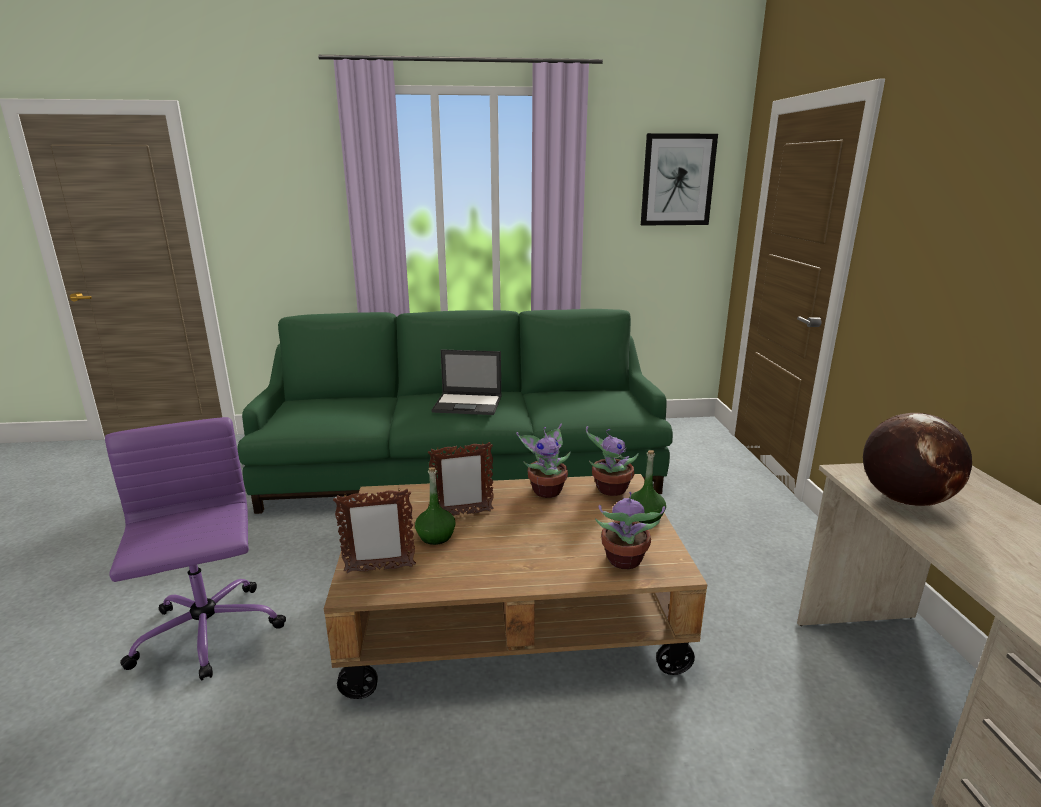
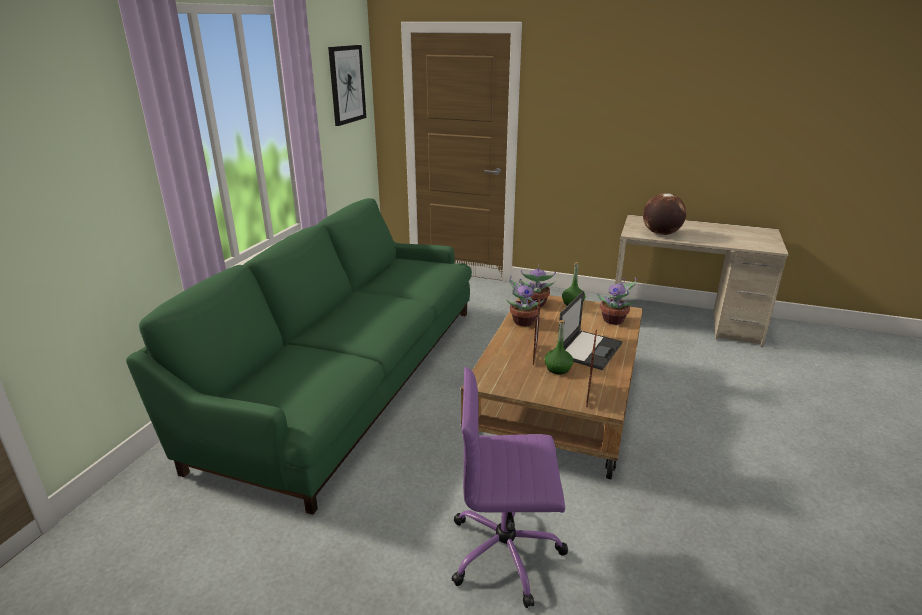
camera: 65 degrees left, 5 degrees up
laptop [432,349,502,415] -> laptop moved to [558,291,623,370]

